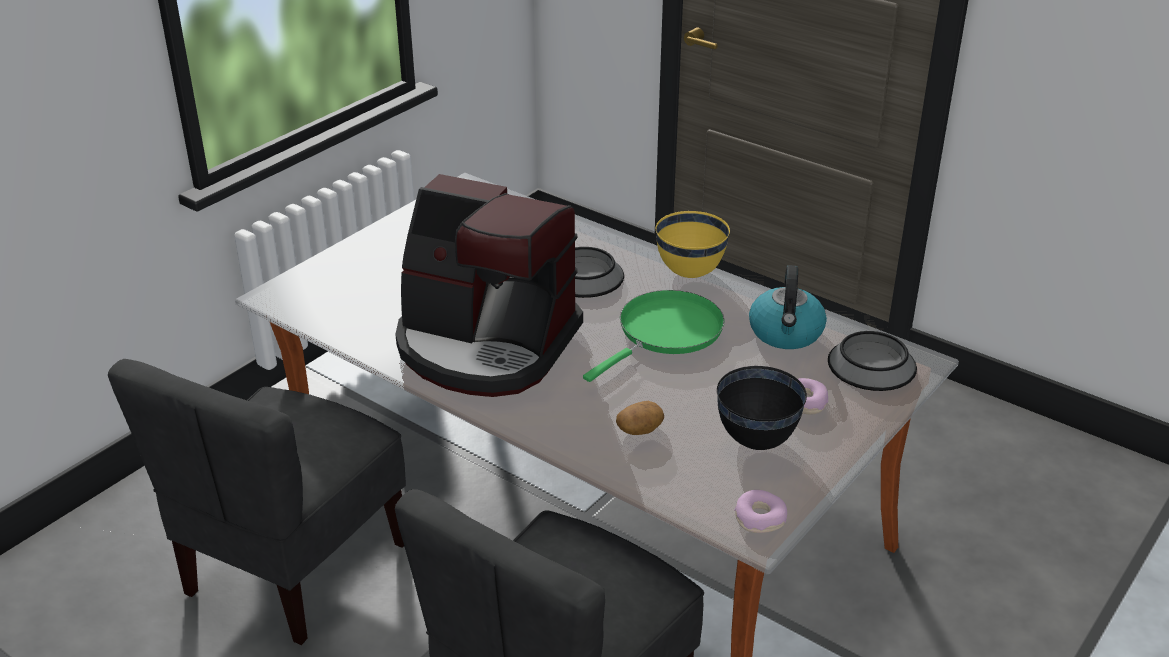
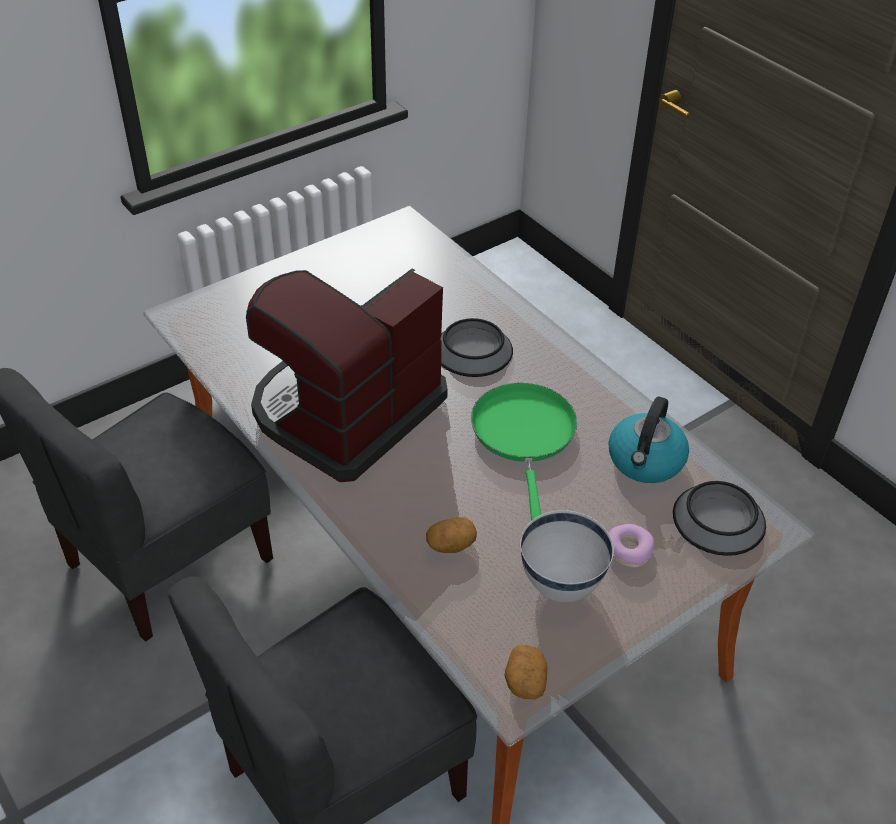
camera: 15 degrees right, 10 degrees up
coffee machine [395,174,583,397] -> coffee machine turned 90 degrees clockwise [246,269,448,482]
green frying pan [583,290,724,382] -> green frying pan turned 60 degrees counterclockwise [471,383,577,521]
yellow bowl [656,211,730,278] -> none
black bowl [717,366,807,450] -> white bowl [520,510,614,602]
donut [734,490,787,533] -> potato [505,645,548,699]

